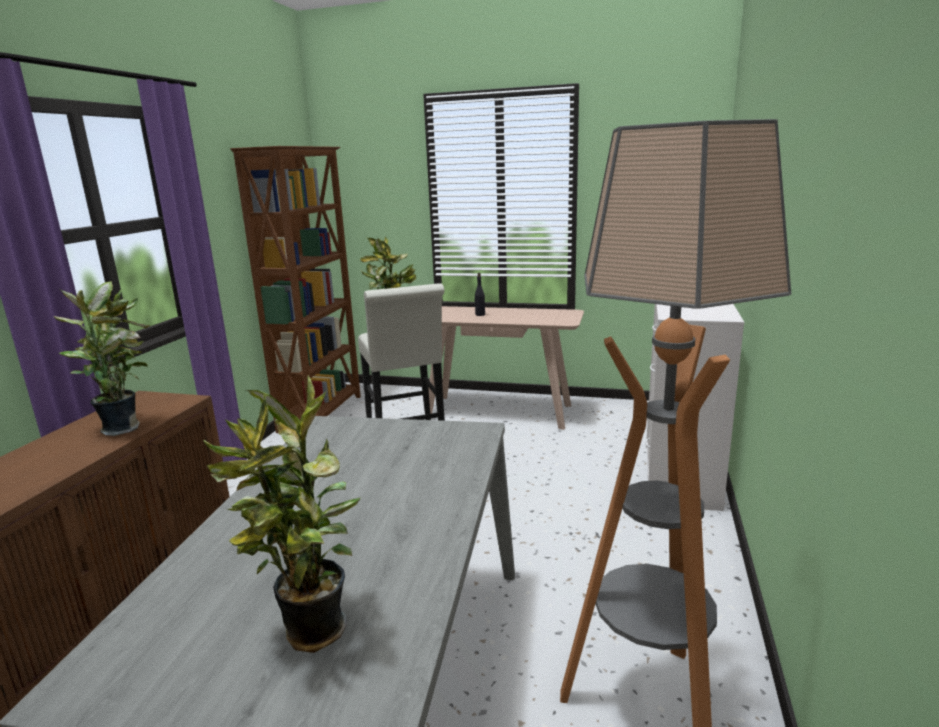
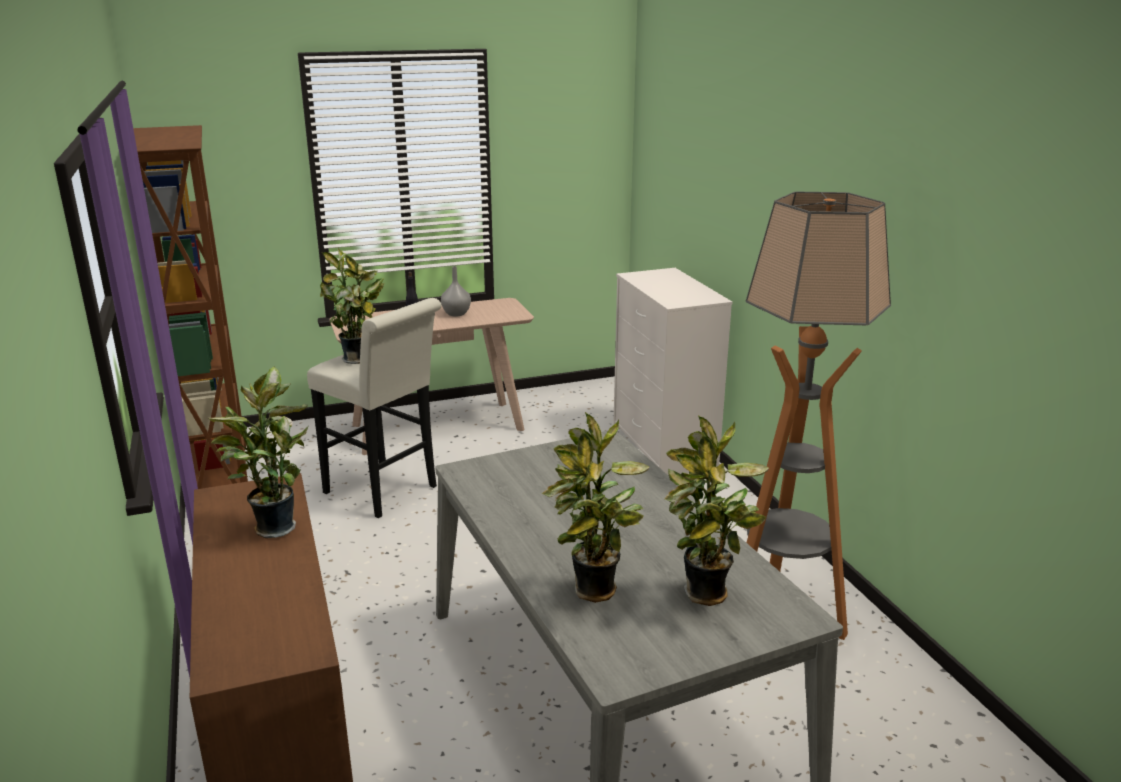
camera: 35 degrees left, 5 degrees up
none -> grey vase [441,266,471,316]
none -> potted plant [542,412,649,603]

